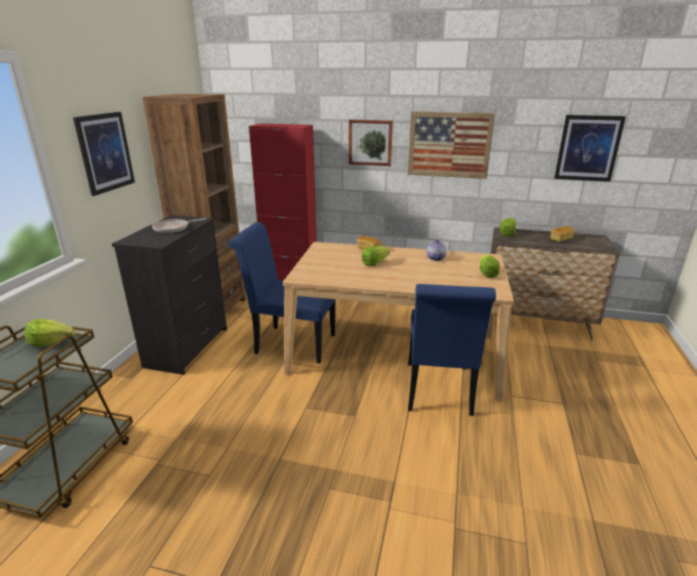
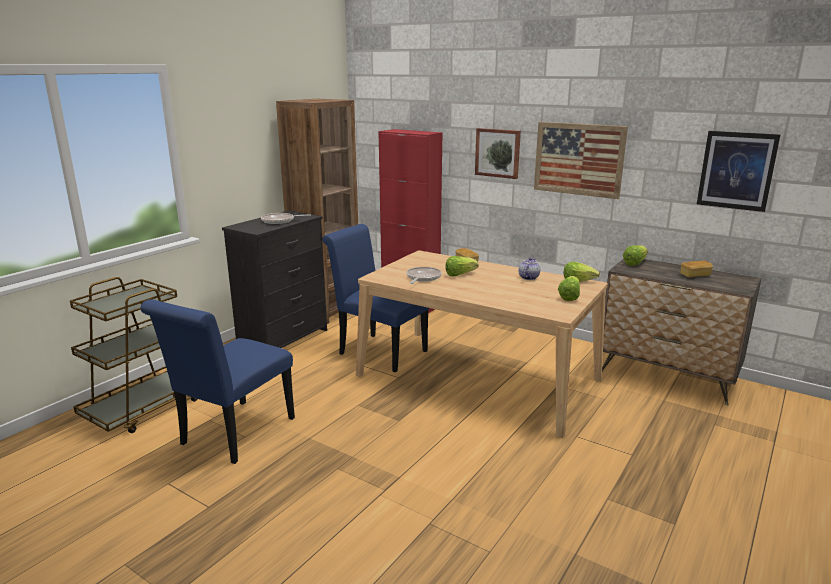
camera: 20 degrees right, 5 degrees down
lettuce [24,319,76,347] -> lettuce moved to [564,262,600,282]
picture [73,112,135,196] -> none
blue chair [408,284,496,416] -> blue chair moved to [141,300,295,464]
none -> frying pan [406,267,442,284]

